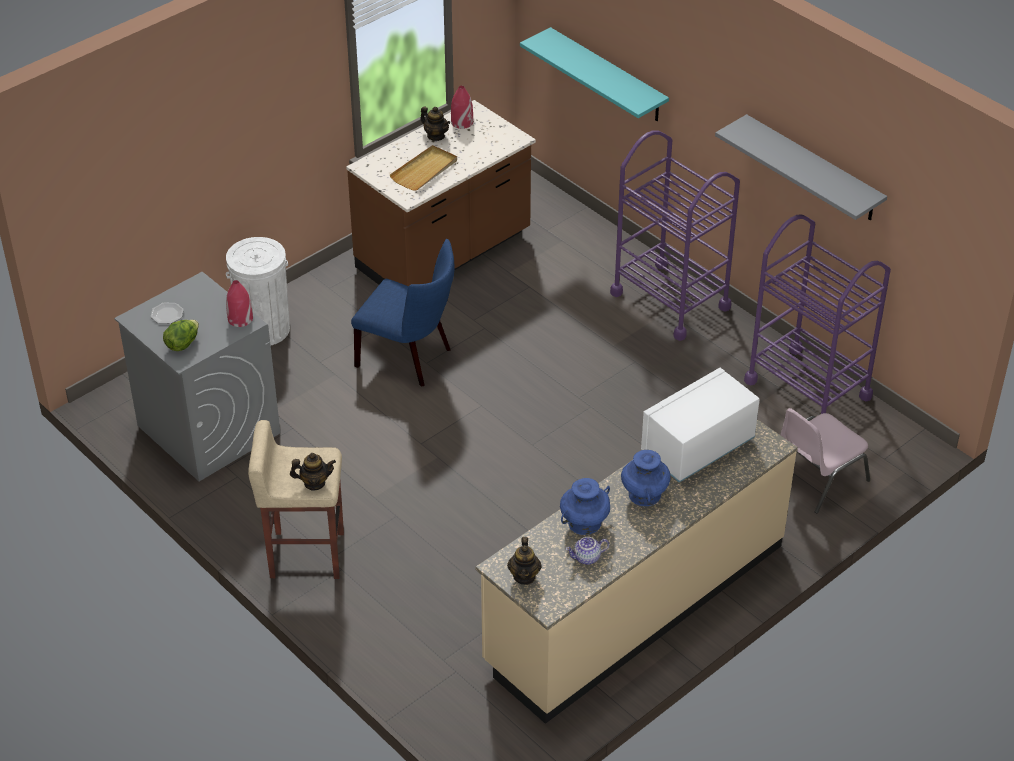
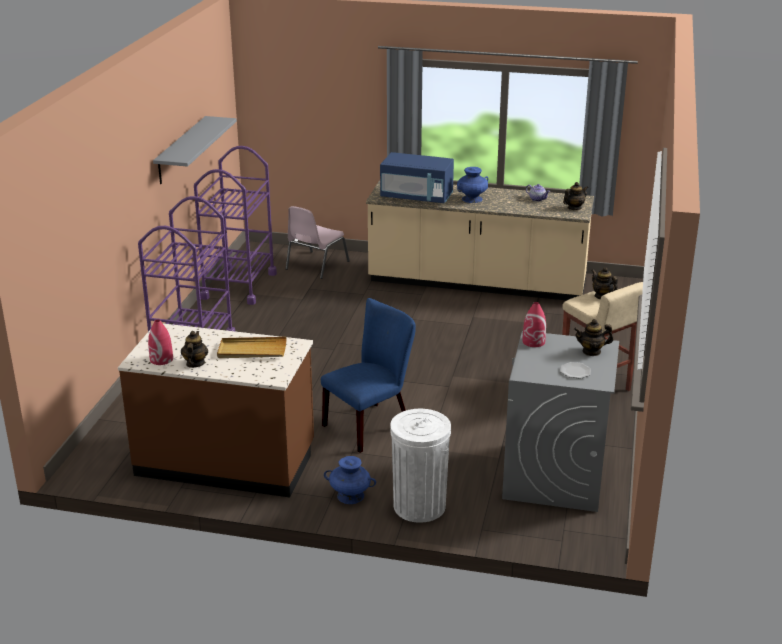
camera: 125 degrees left, 15 degrees down
lettuce [163,320,199,351] -> teapot [574,319,613,356]
blue chair [351,239,454,387] -> blue chair turned 60 degrees clockwise [321,298,416,453]
turquoise shelf [520,27,669,121] -> none
blue vase [560,478,610,535] -> blue vase moved to [324,456,376,504]
white microwave [641,368,760,483] -> blue microwave [380,152,454,203]
pink chair [781,408,870,513] -> pink chair turned 105 degrees clockwise [285,206,350,279]

